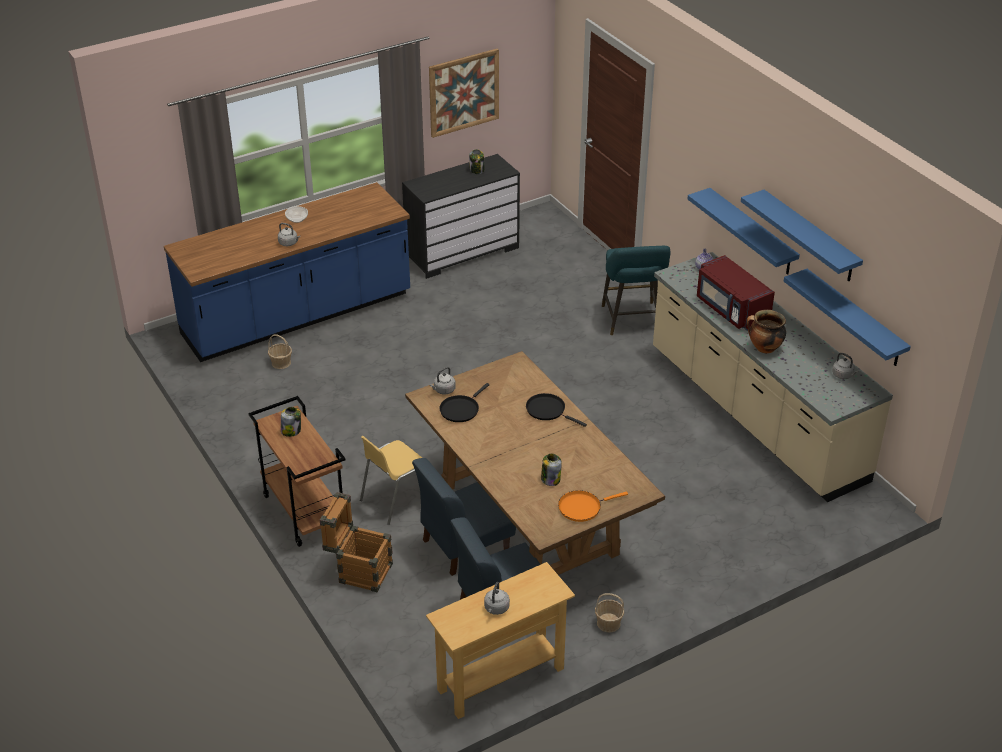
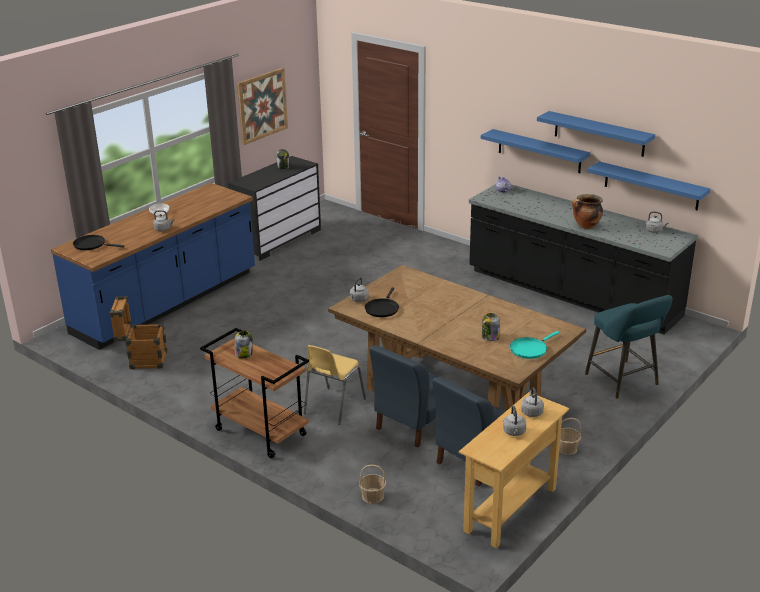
camera: 20 degrees left, 10 degrees down
basket [268,334,292,369] -> basket moved to [359,465,386,504]
crate [320,492,393,593] -> crate moved to [110,296,167,369]
black frying pan [526,393,587,427] -> black frying pan moved to [73,235,124,250]
orange frying pan [558,490,628,522] -> turquoise frying pan [510,331,559,359]
turquoise stool [602,246,670,336] -> turquoise stool moved to [585,295,673,399]
beige counter [653,252,893,502] -> black counter [469,184,698,335]
red microwave [697,255,775,331] -> none
none -> grey kettle [521,387,544,417]

